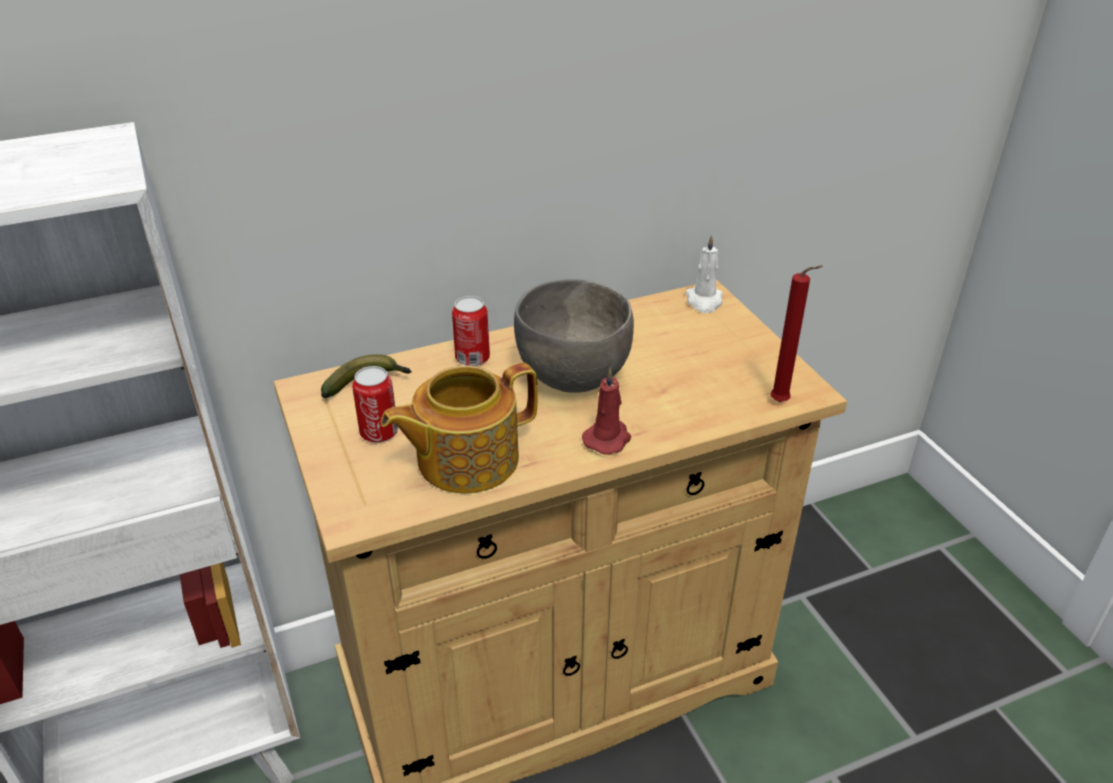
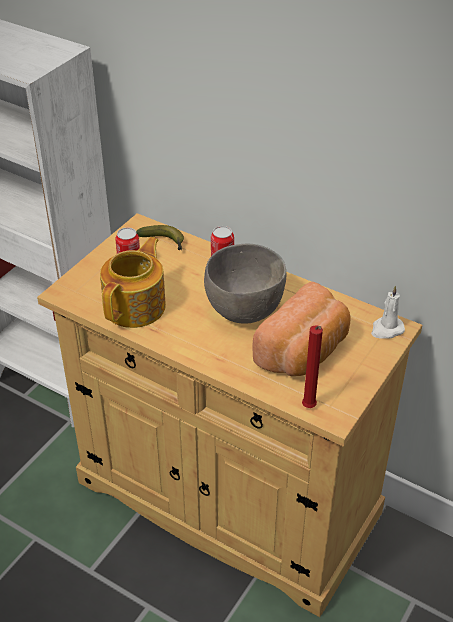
camera: 55 degrees right, 5 degrees up
teapot [381,363,538,493] -> teapot turned 90 degrees clockwise [100,237,166,328]
red candle [582,368,631,455] -> none
none -> bread [252,281,351,376]

